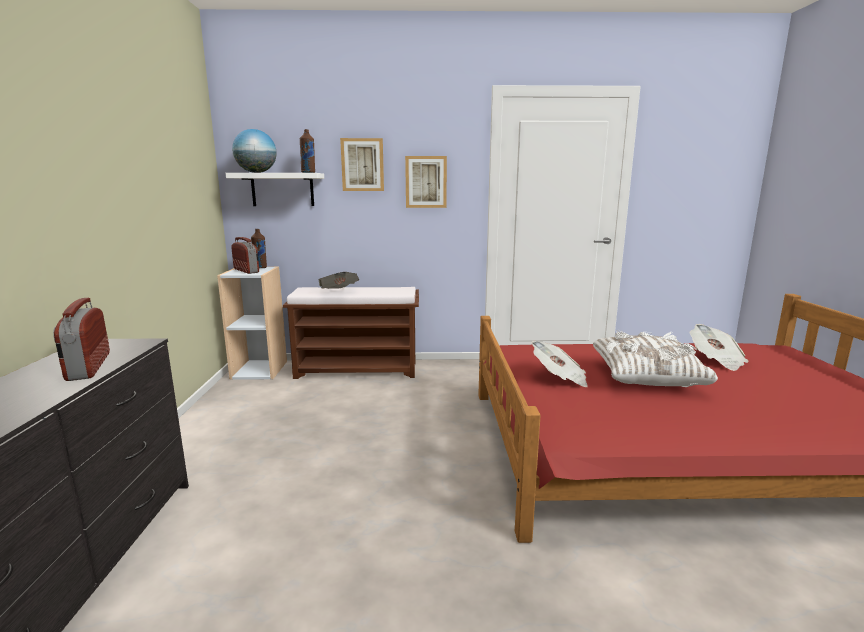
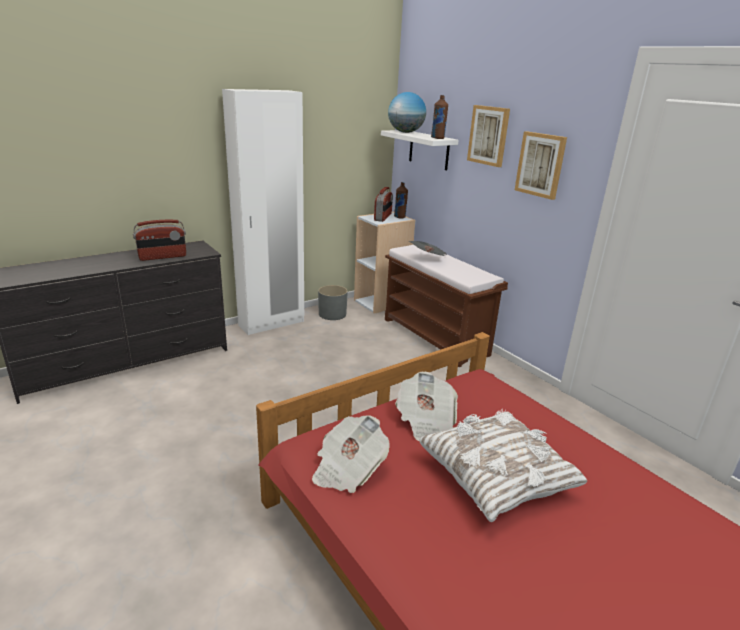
camera: 55 degrees right, 10 degrees up
radio [53,298,110,381] -> radio turned 150 degrees counterclockwise [133,220,186,261]
newspaper [690,324,749,371] -> newspaper moved to [312,415,390,493]
none -> white wardrobe [222,89,304,335]
none -> grey planter [318,285,348,320]

